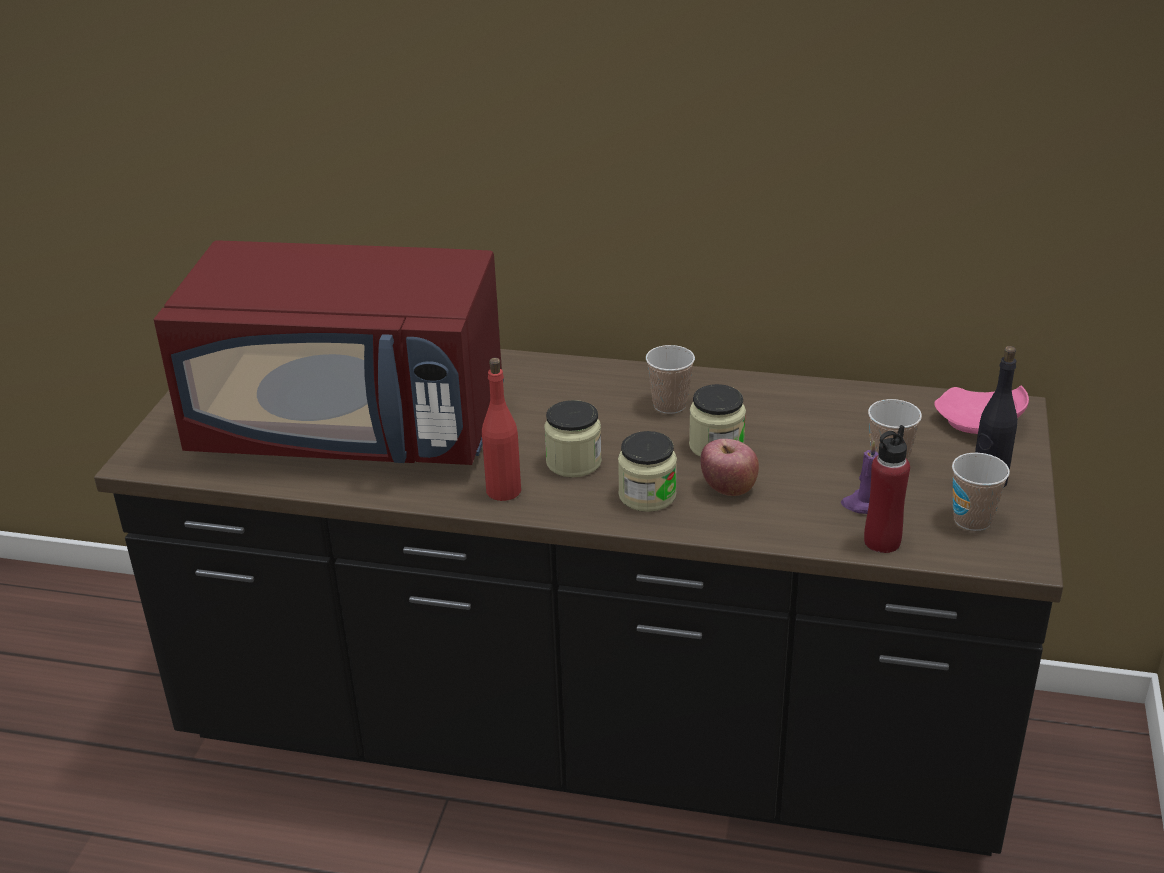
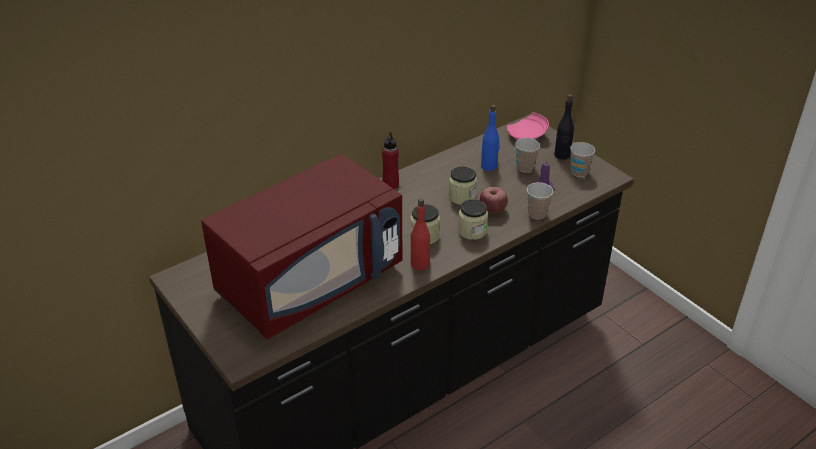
camera: 50 degrees left, 5 degrees up
cup [646,345,695,414] -> cup moved to [527,182,553,219]
red bottle [864,425,910,553] -> red bottle moved to [382,132,399,189]
none -> blue bottle [481,105,500,171]

